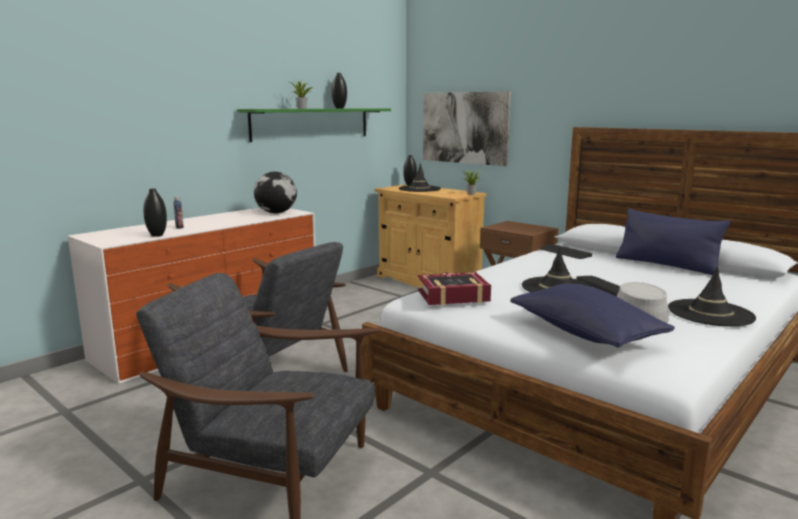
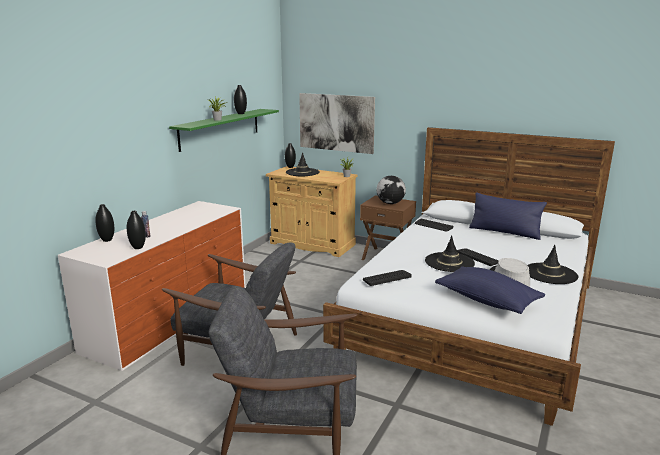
camera: 15 degrees left, 5 degrees up
globe [254,172,297,213] -> globe moved to [376,176,406,204]
book [418,272,491,305] -> keyboard [363,270,412,286]
none -> black vase [95,204,114,242]

